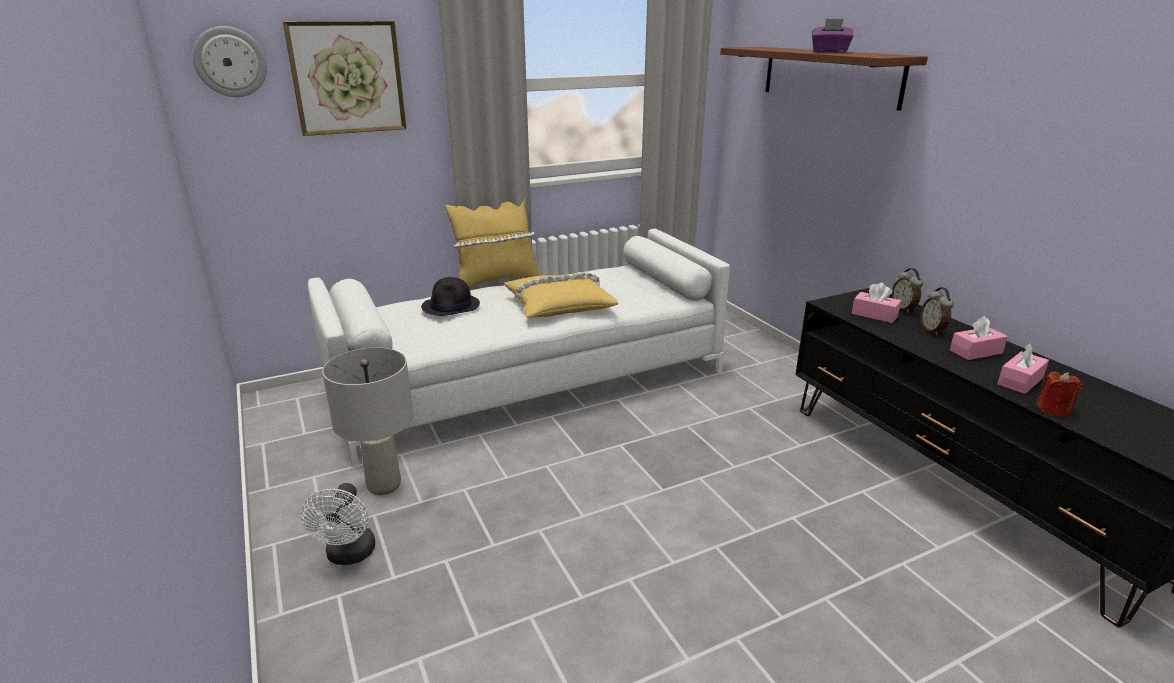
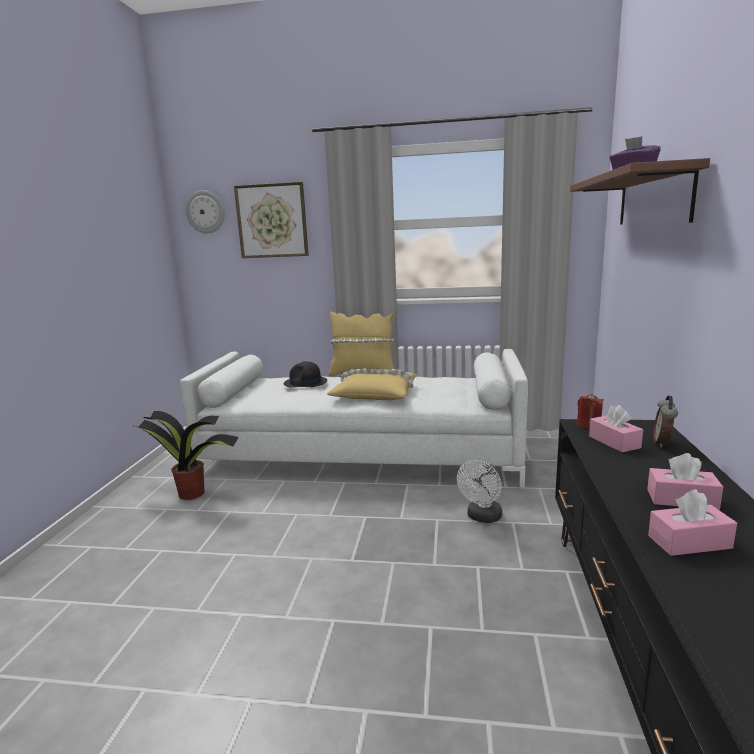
camera: 35 degrees right, 10 degrees down
white fan [301,483,375,565] -> white fan moved to [457,460,502,523]
grey table lamp [322,347,413,495] -> potted plant [135,411,239,500]
alarm clock [921,287,954,335] -> none
red candle [1036,372,1083,417] -> red candle moved to [577,393,604,429]

